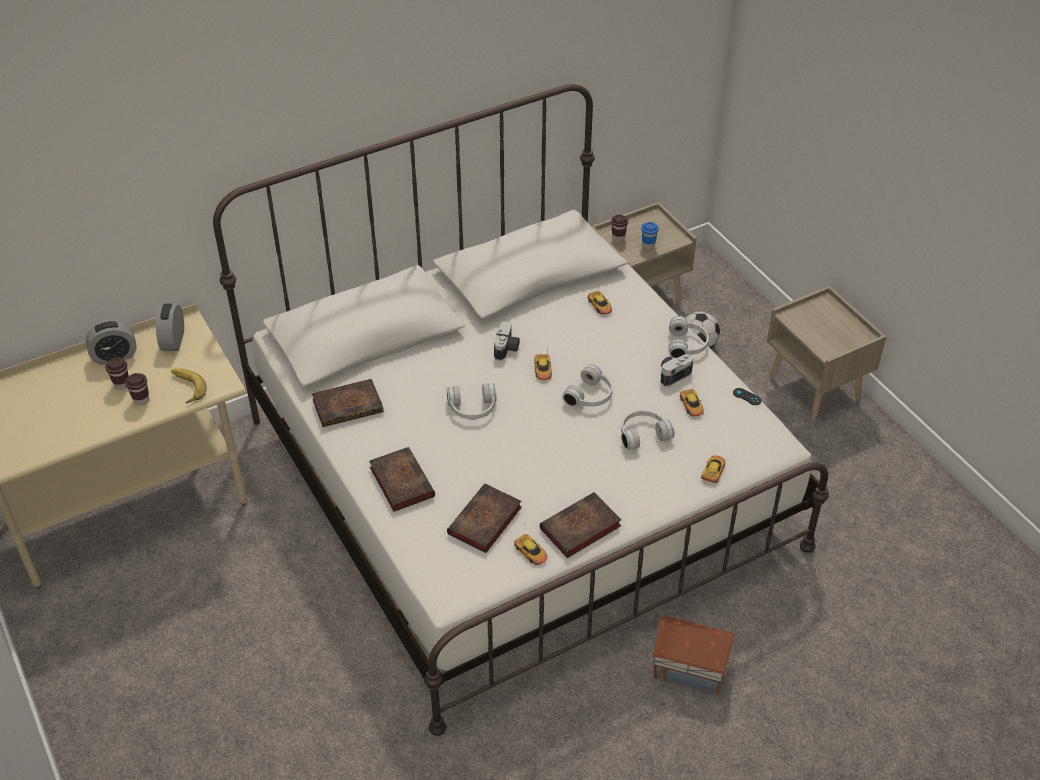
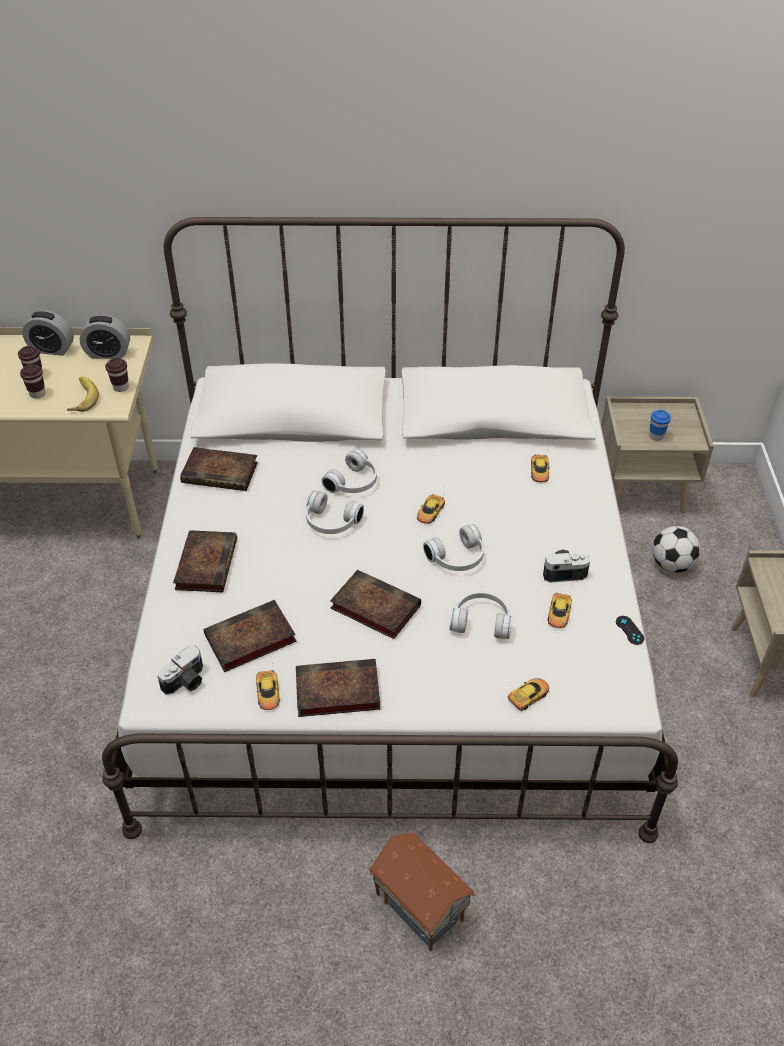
camera: 30 degrees right, 0 degrees up
alarm clock [156,303,184,351] -> alarm clock turned 120 degrees counterclockwise [80,315,130,359]
camera [494,321,520,361] -> camera moved to [157,645,203,695]
brown cup [611,214,628,242] -> brown cup moved to [105,358,129,392]
white headphones [669,316,709,358] -> white headphones moved to [322,448,377,493]
none -> book [330,570,421,639]

